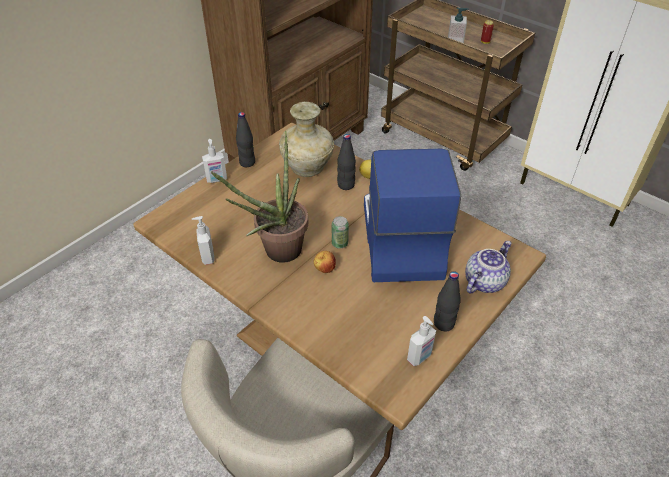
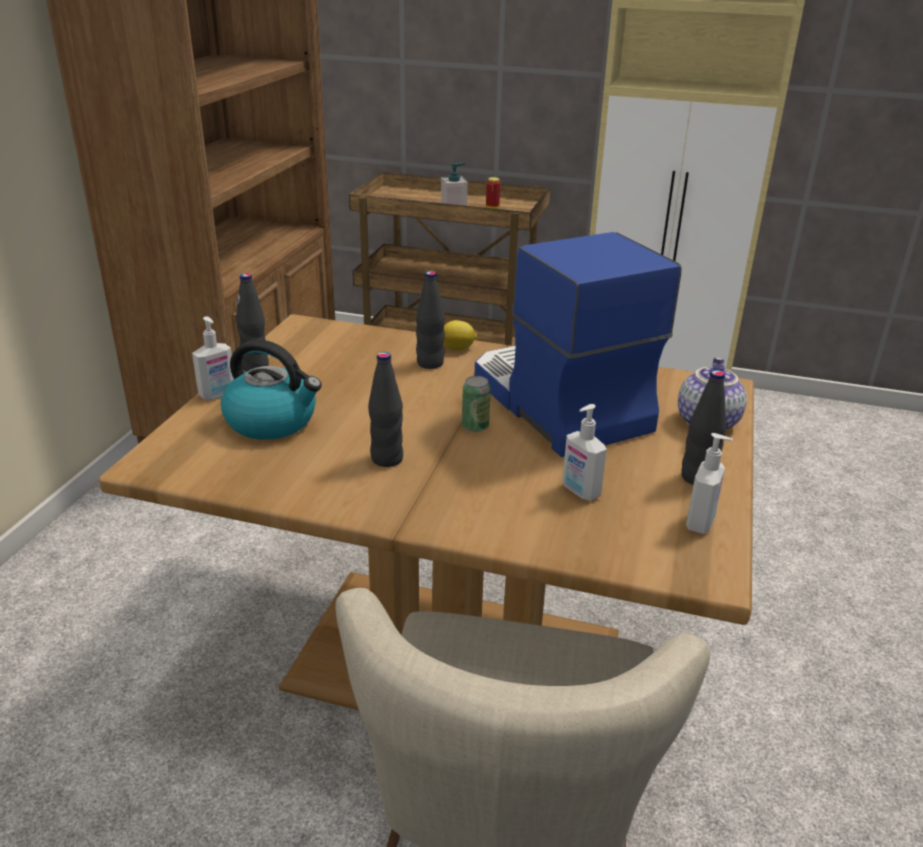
camera: 25 degrees left, 15 degrees down
soap dispenser [192,216,215,265] -> soap dispenser moved to [562,404,607,501]
potted plant [210,130,309,263] -> black bottle [368,352,403,467]
beige vase [279,101,334,177] -> none
apple [314,251,336,273] -> none
none -> kettle [221,339,322,440]

